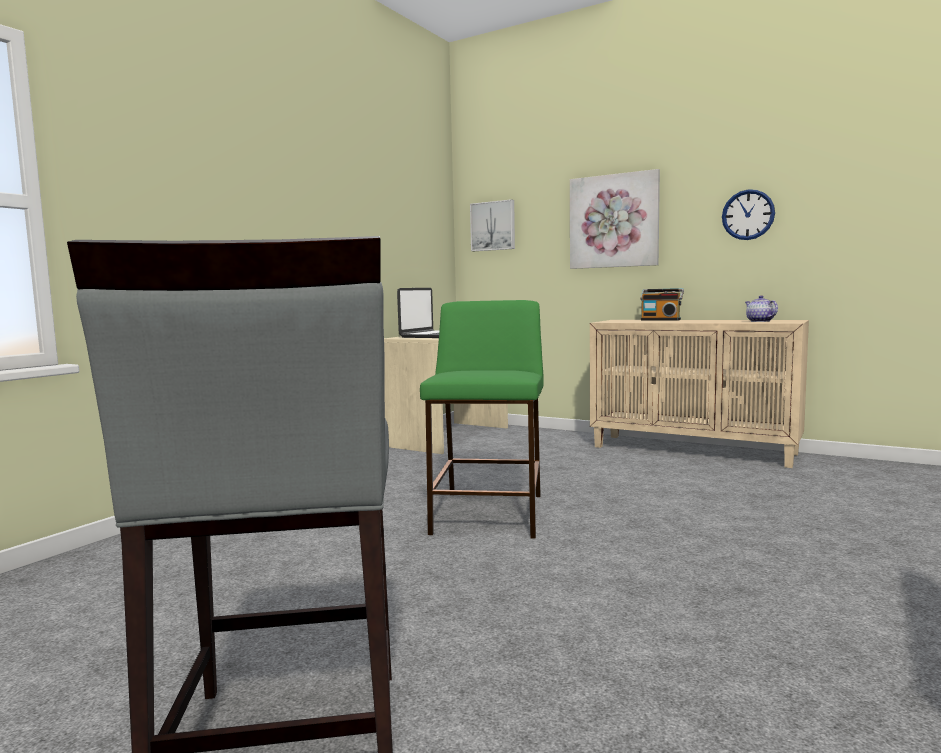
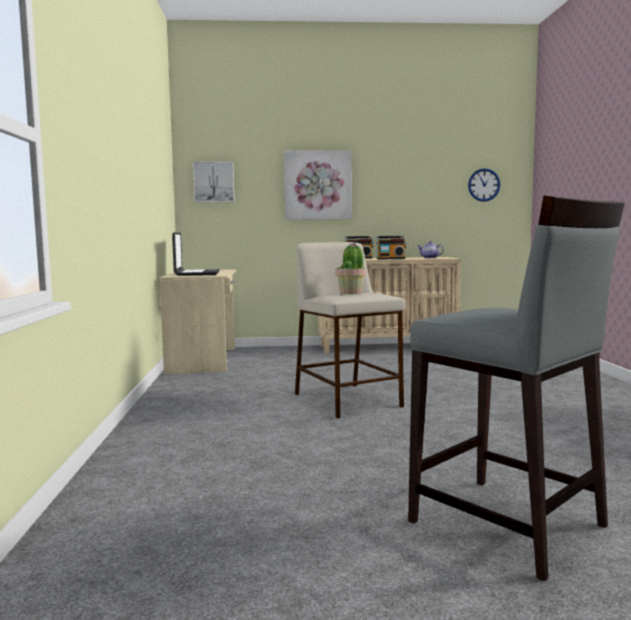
camera: 35 degrees left, 0 degrees up
green stool [420,300,544,539] -> beige stool [295,242,405,418]
wall clock [722,189,775,240] -> wall clock moved to [468,168,501,202]
none -> potted plant [336,242,366,294]
none -> radio [375,236,406,260]

